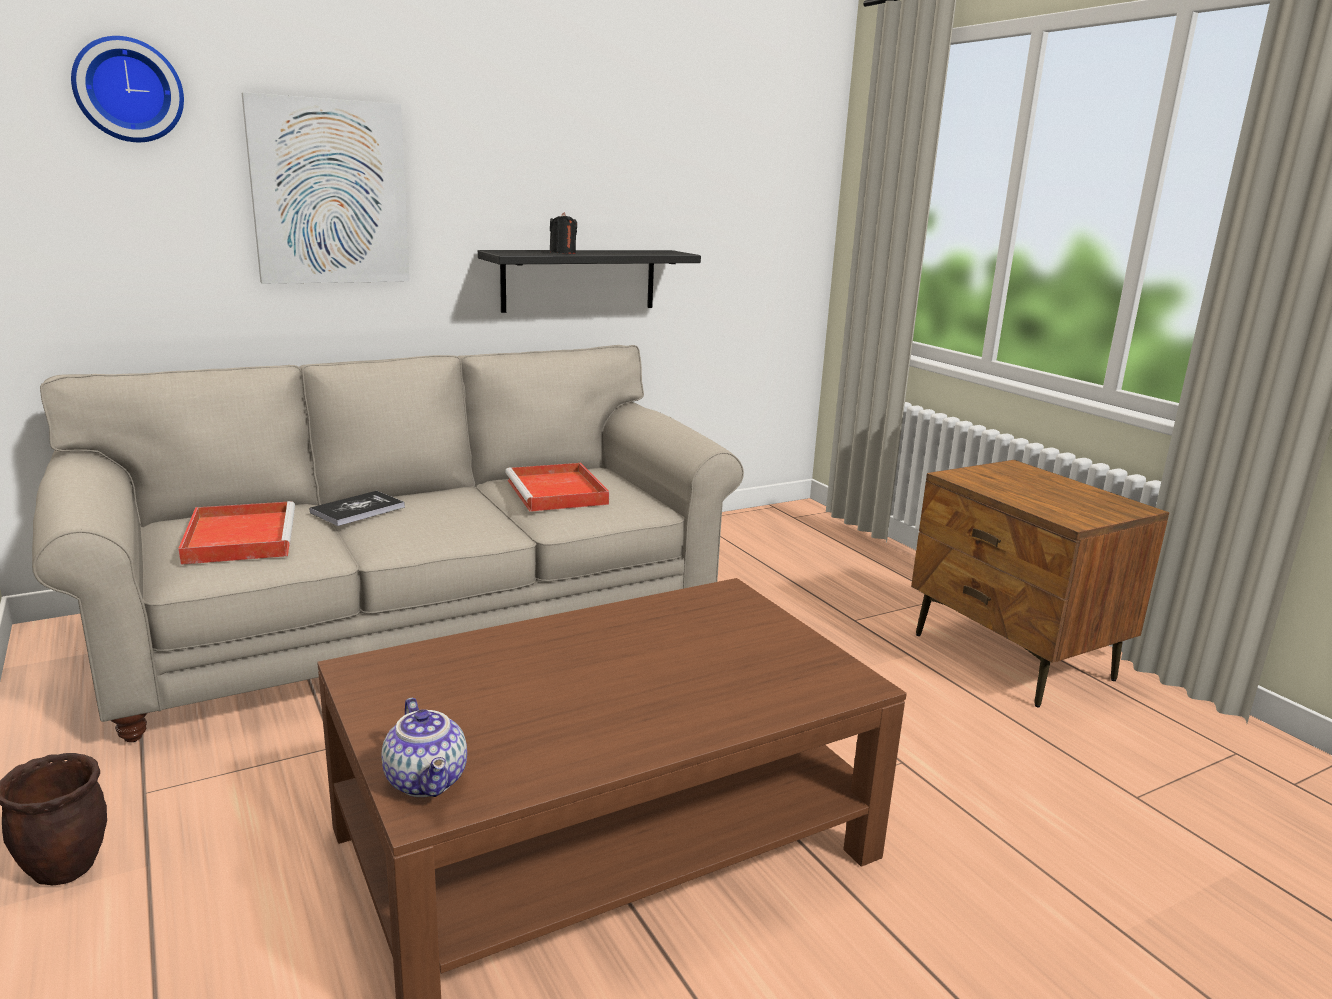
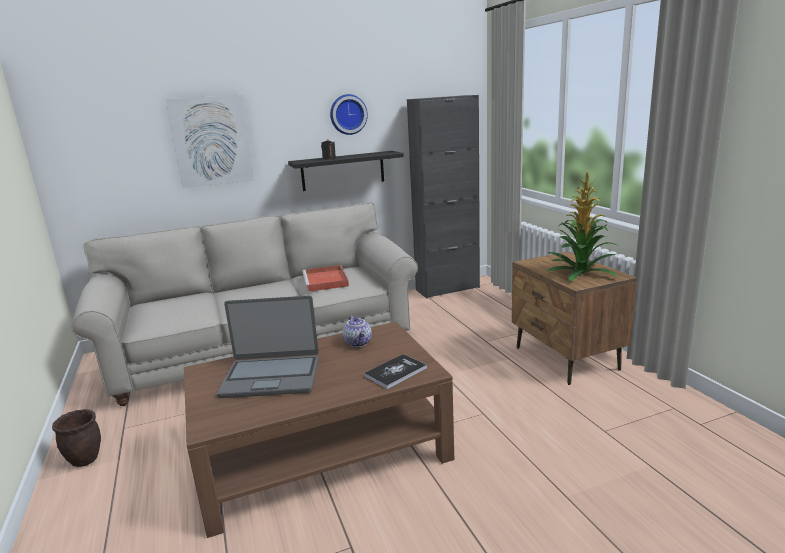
camera: 10 degrees right, 0 degrees up
wall clock [71,36,184,142] -> wall clock moved to [330,94,368,135]
red tray [178,501,295,565] -> none
book [310,491,405,526] -> book moved to [364,354,427,389]
teapot [381,698,467,797] -> teapot moved to [343,315,372,347]
none -> laptop [217,296,319,398]
none -> black cabinet [407,95,480,298]
none -> potted plant [547,171,619,282]

